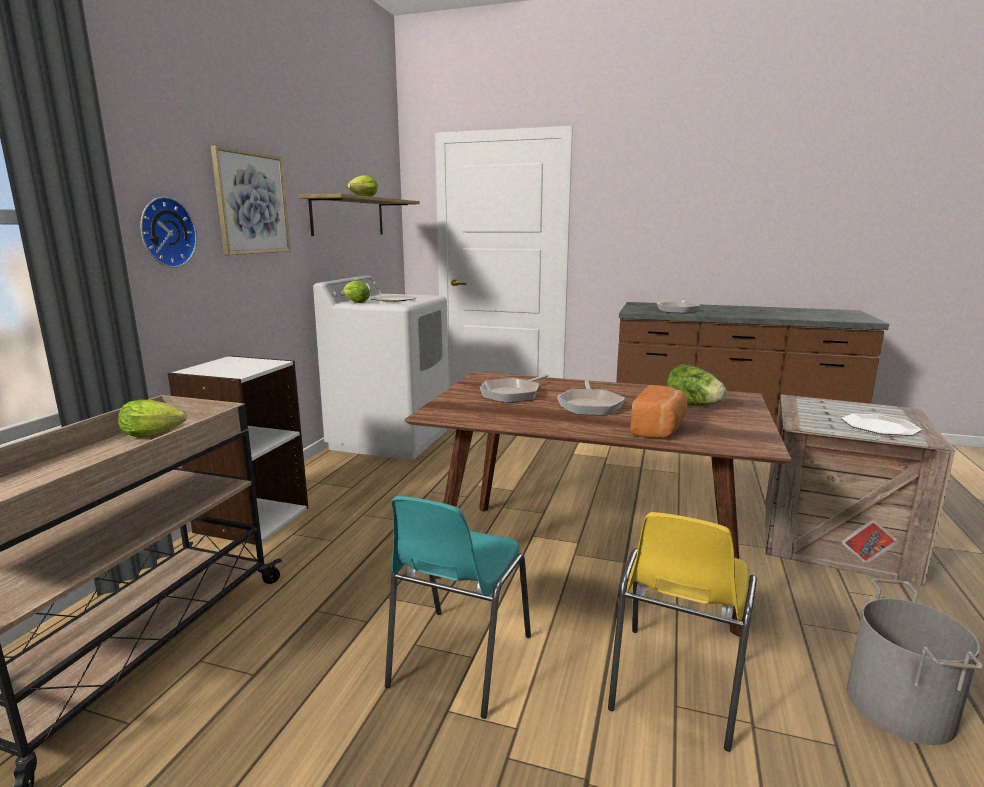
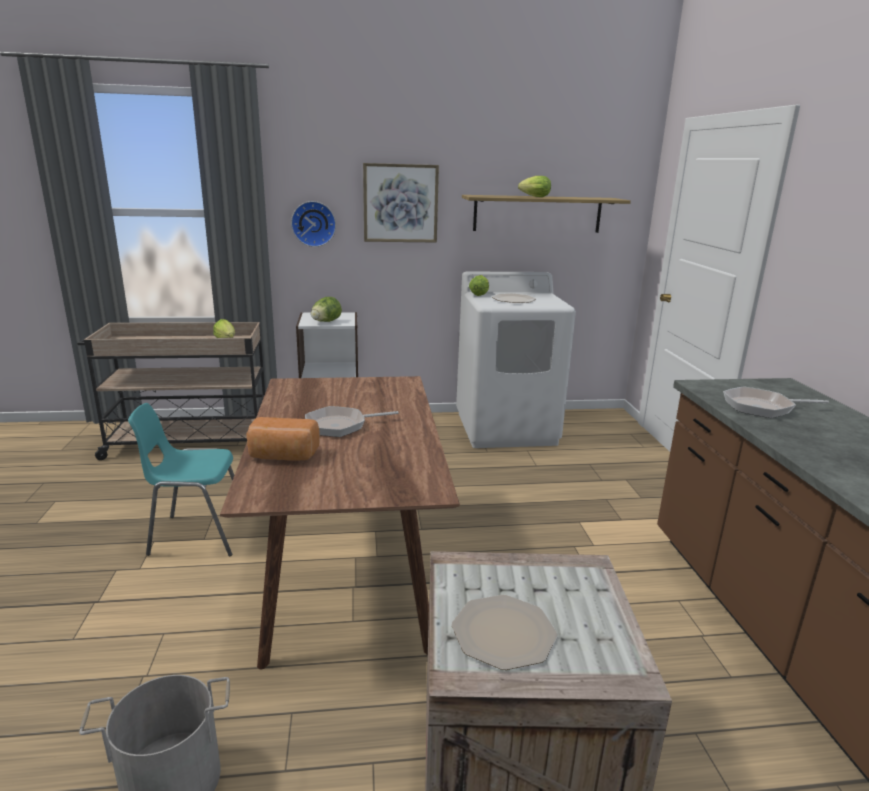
camera: 65 degrees right, 5 degrees up
frying pan [480,374,549,403] -> none
yellow chair [608,512,757,752] -> none
lettuce [667,364,727,405] -> lettuce moved to [311,297,342,322]

